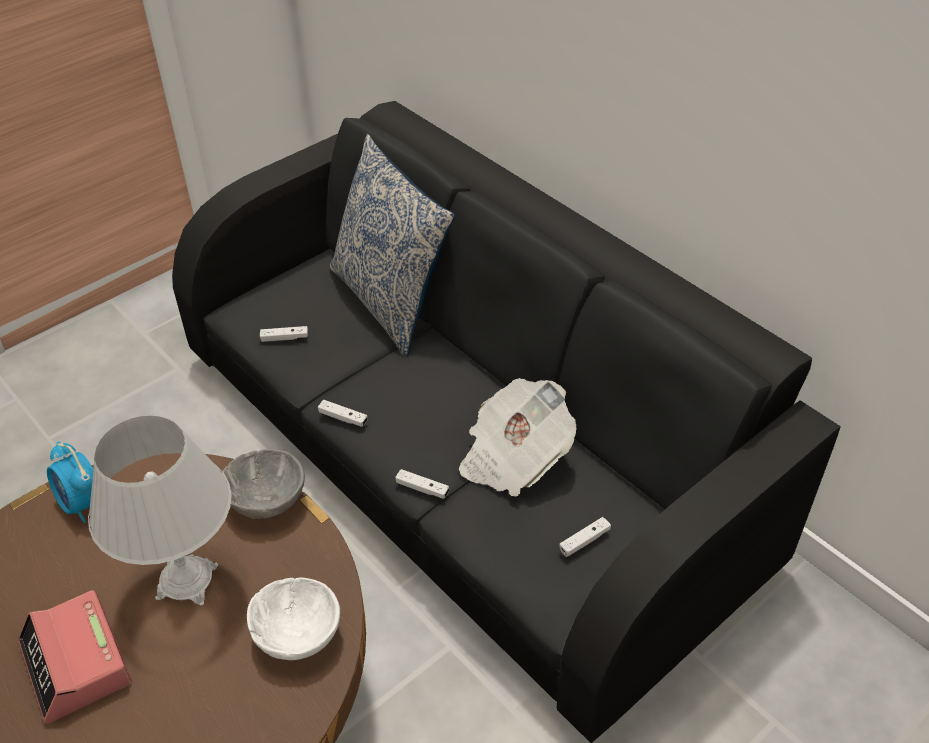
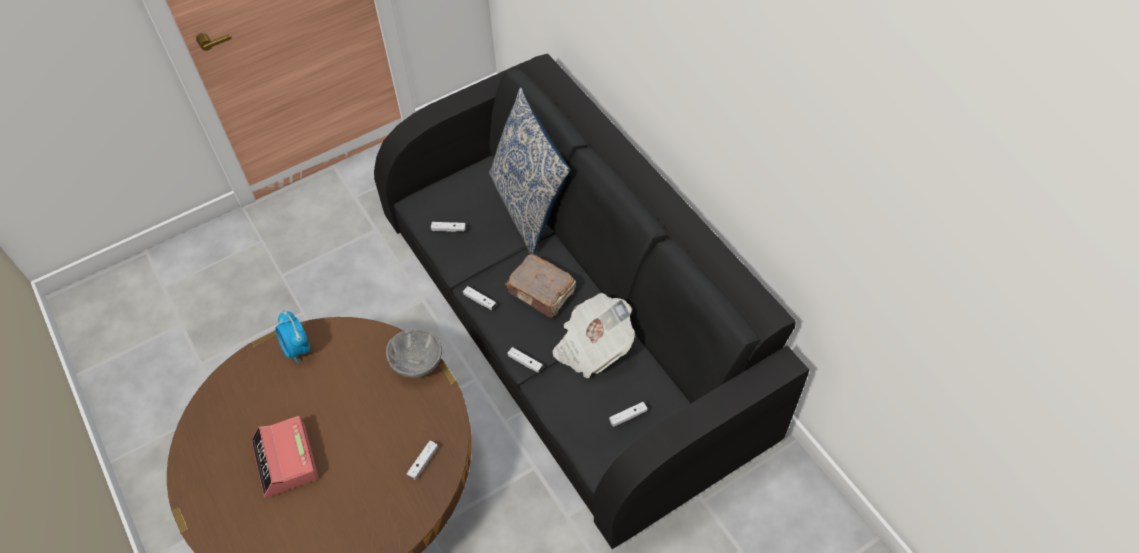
camera: 10 degrees right, 10 degrees up
white table lamp [88,416,232,605] -> none
white bowl [247,578,340,660] -> white game controller [407,441,438,480]
none -> brown book [505,254,576,318]

